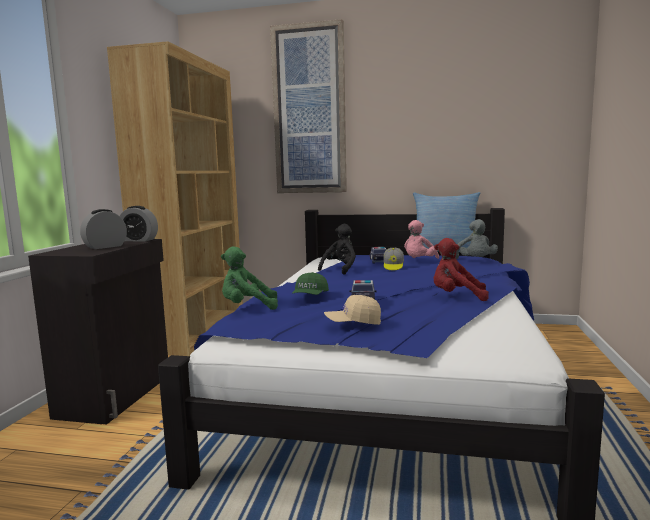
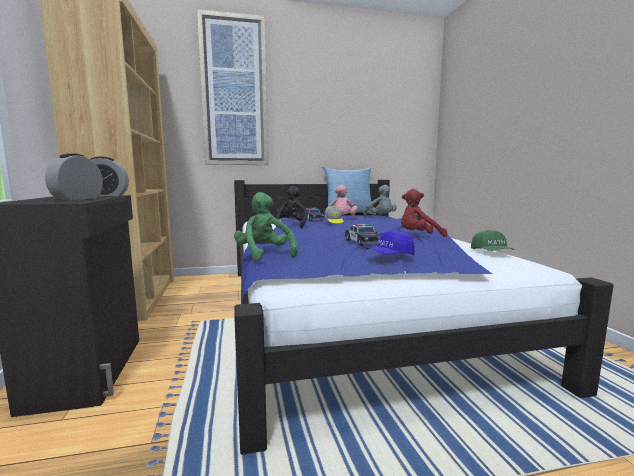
camera: 25 degrees left, 0 degrees up
green plush toy [221,246,278,310] -> green plush toy turned 90 degrees clockwise [234,192,297,261]
green cap [292,272,329,295] -> green cap moved to [471,230,514,251]
beige cap [324,295,381,325] -> blue cap [366,230,415,255]

